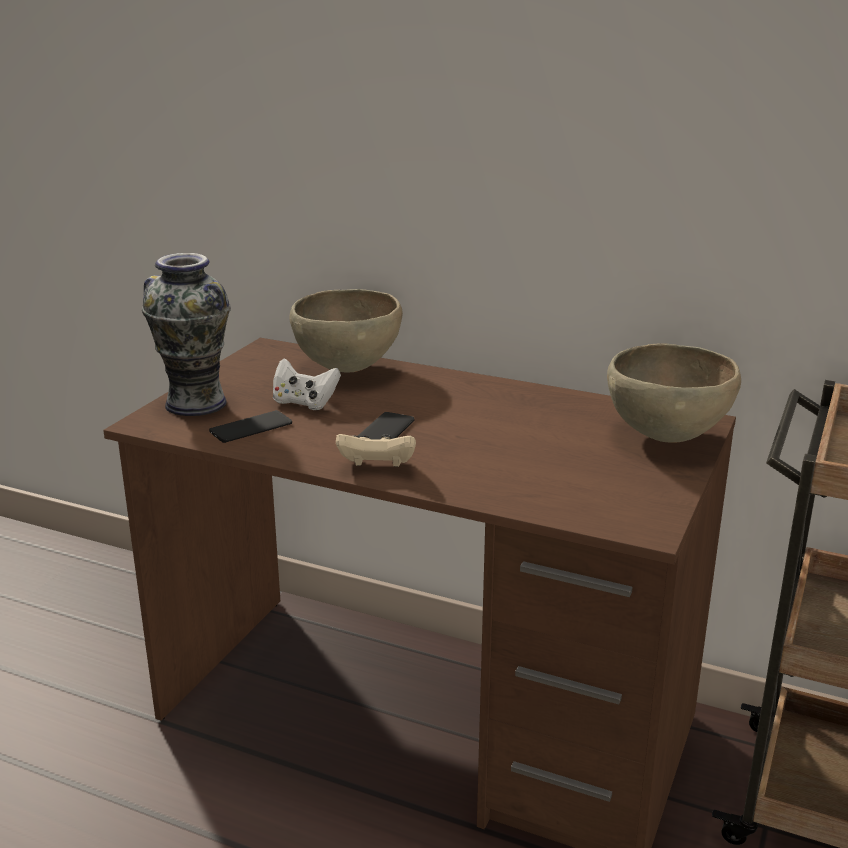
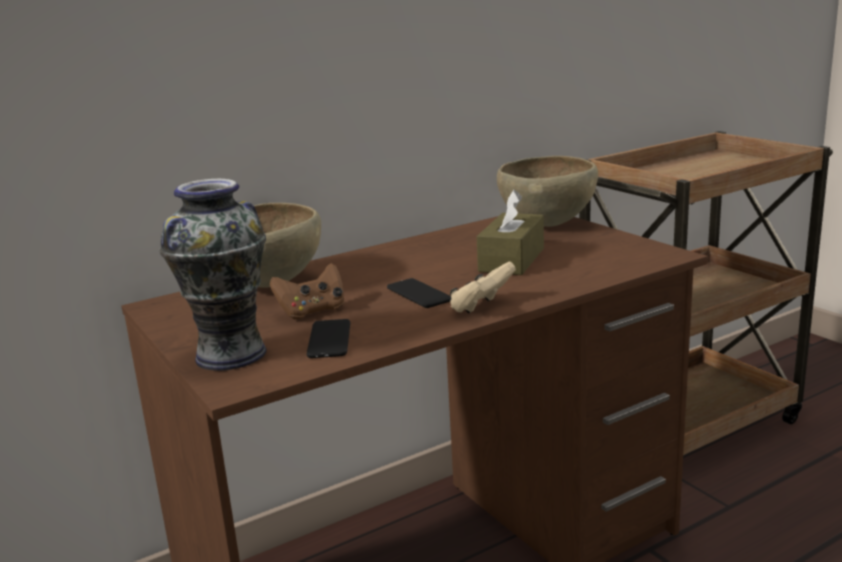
camera: 55 degrees left, 5 degrees down
white game controller [273,358,341,410] -> brown game controller [270,263,345,319]
none -> brown tissue box [477,190,544,275]

